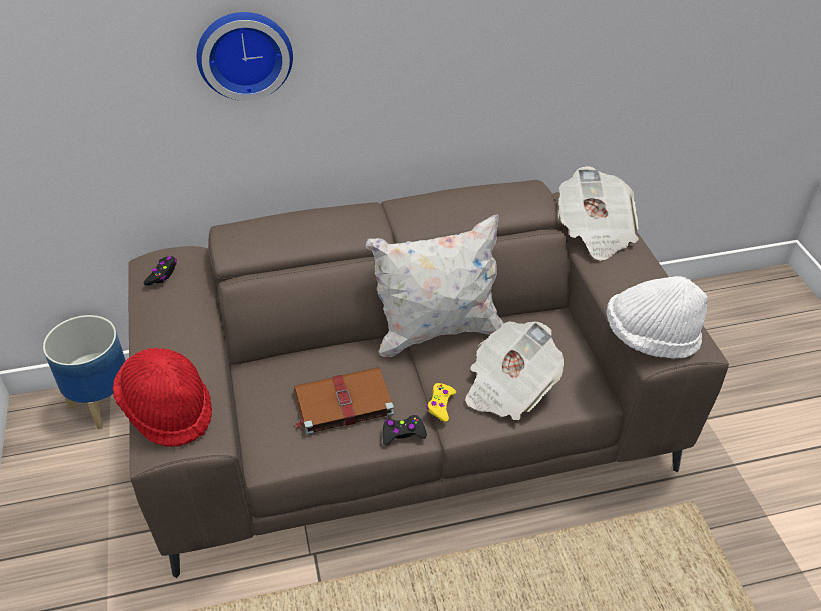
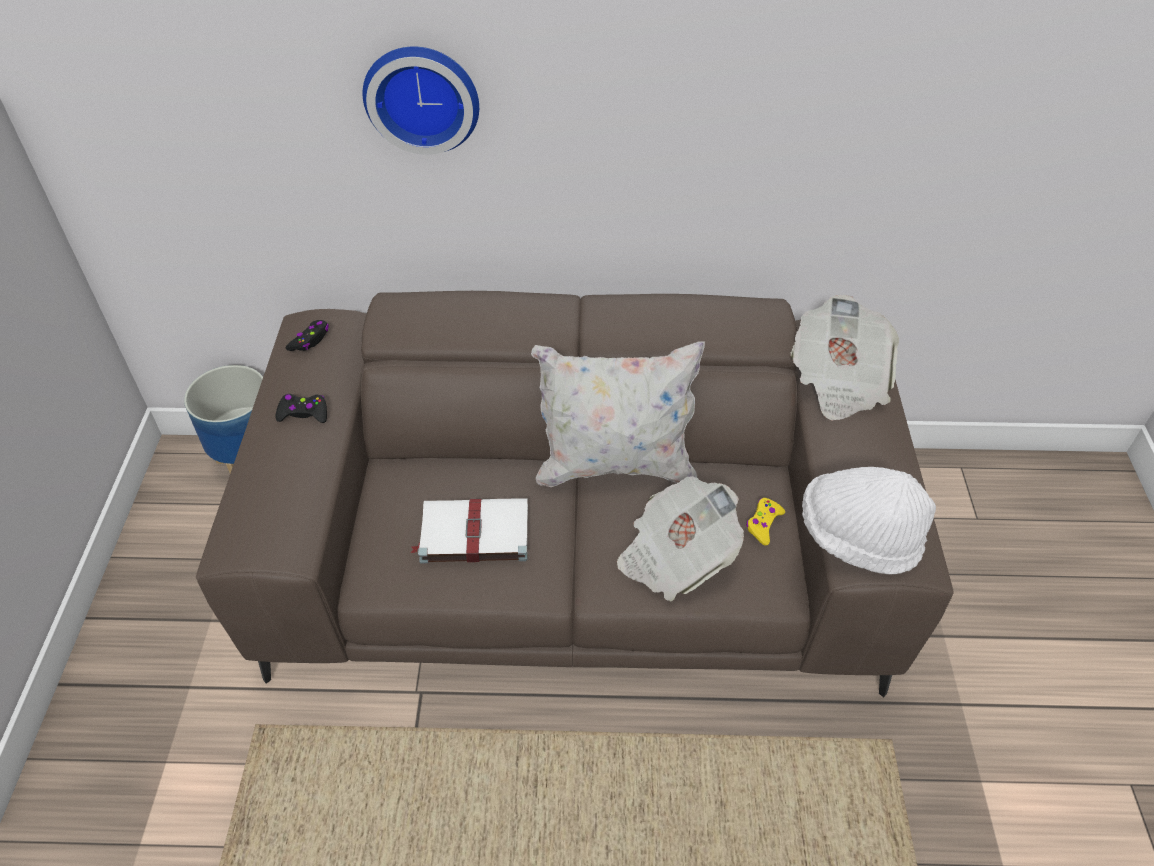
camera: 15 degrees right, 5 degrees up
red hat [113,348,212,447] -> none
brown book [294,367,394,435] -> white book [410,498,528,564]
black game controller [382,415,427,445] -> black game controller moved to [275,394,327,423]
yellow game controller [427,383,456,422] -> yellow game controller moved to [746,498,785,546]

